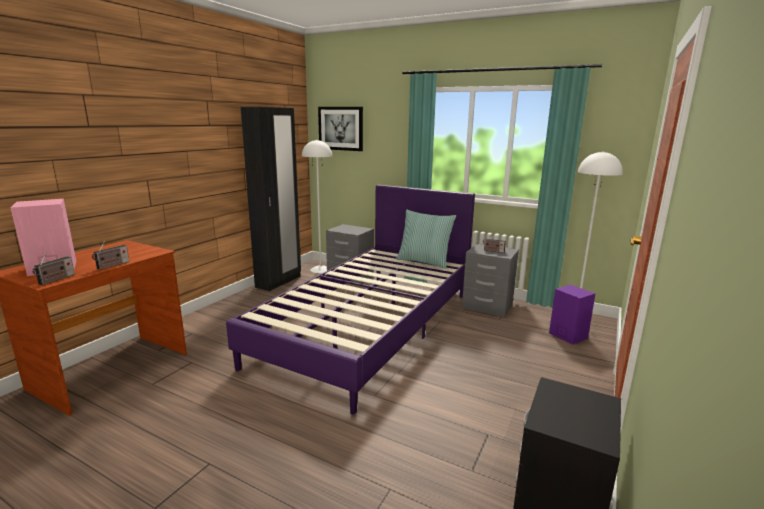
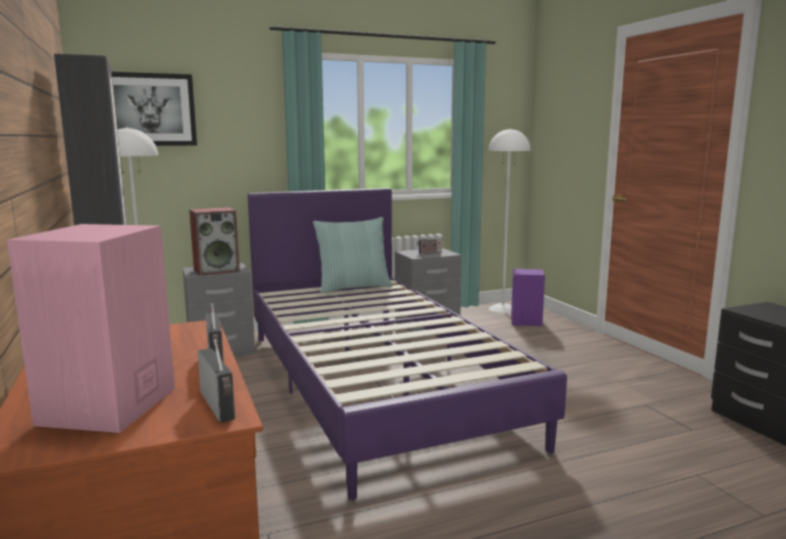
camera: 50 degrees left, 5 degrees down
none -> speaker [189,207,240,276]

